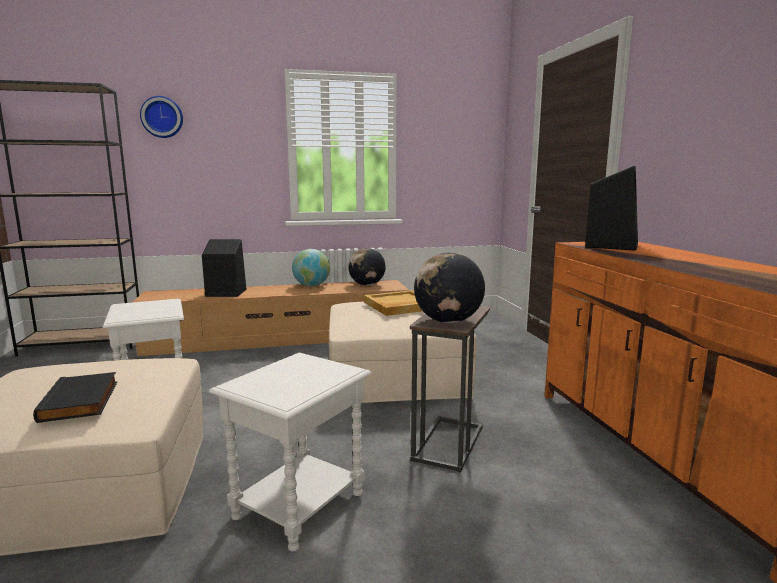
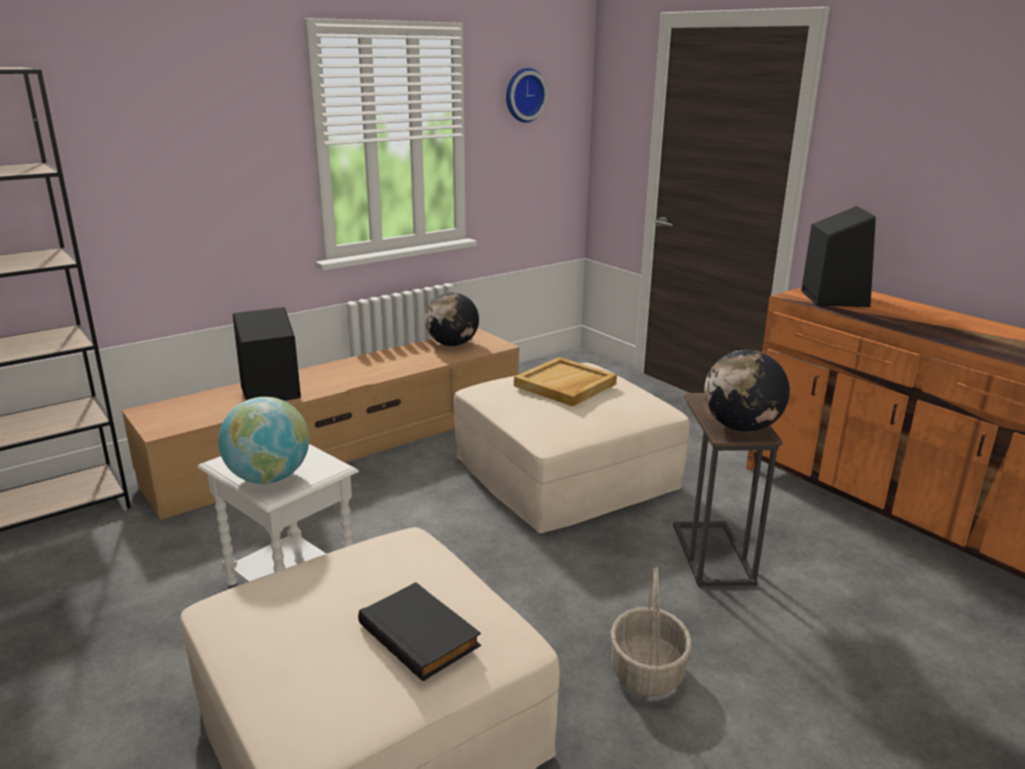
camera: 25 degrees left, 10 degrees up
wall clock [140,96,183,138] -> wall clock moved to [506,68,548,123]
white side table [209,353,372,551] -> basket [610,567,692,696]
globe [292,249,330,287] -> globe moved to [218,397,309,484]

